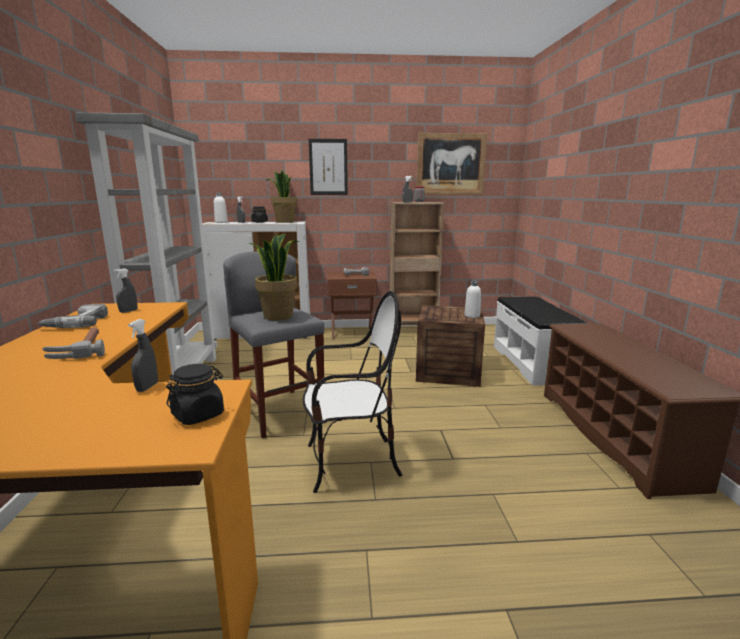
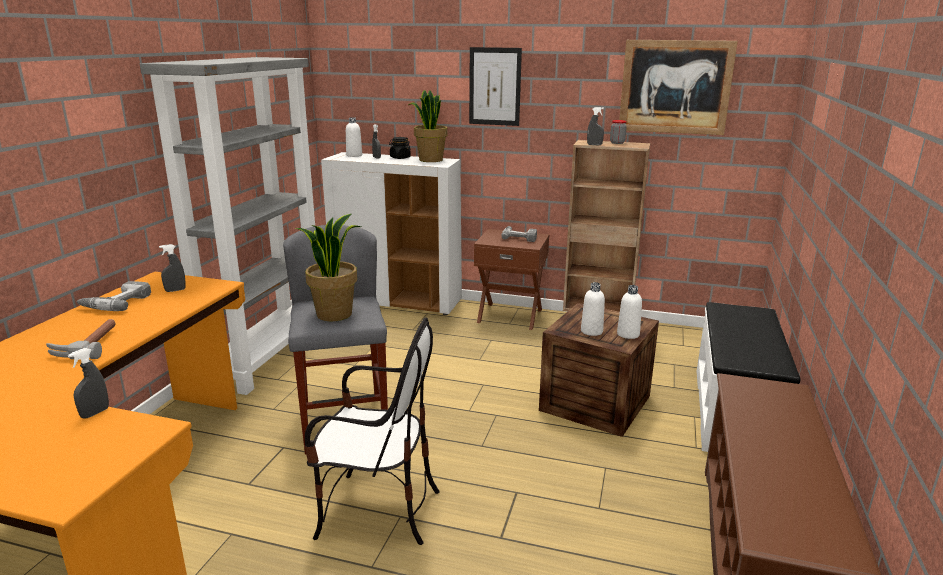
camera: 20 degrees right, 5 degrees up
black jar [166,364,224,425] -> none
none -> white bottle [581,282,605,336]

